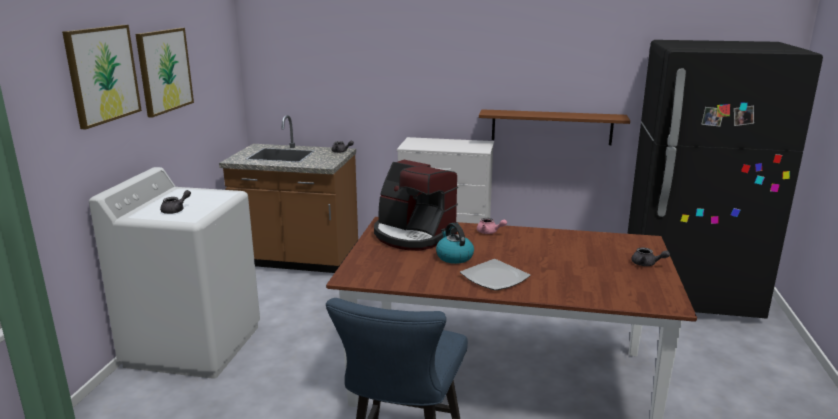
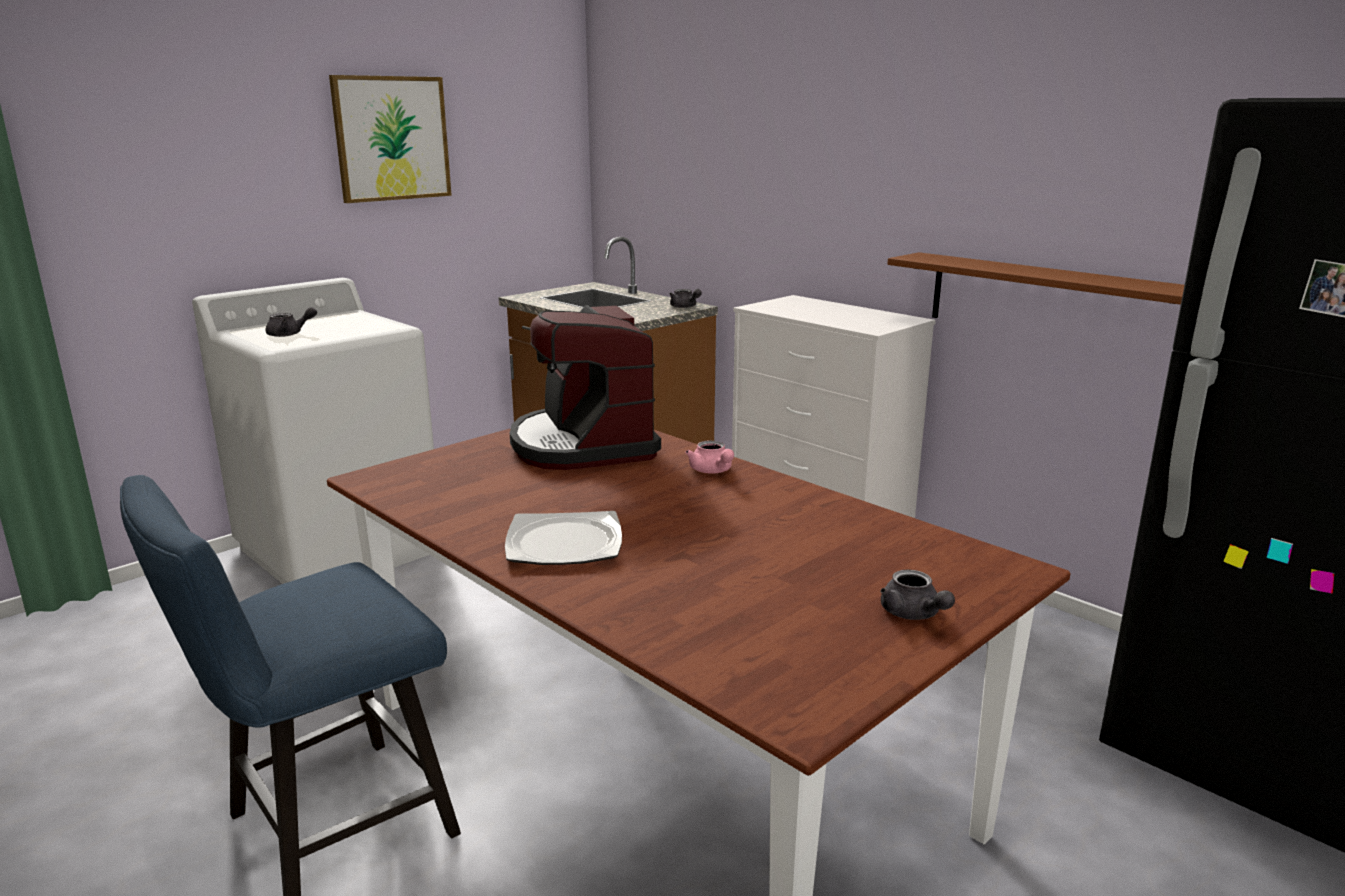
camera: 35 degrees right, 0 degrees up
picture [62,25,142,129] -> none
kettle [436,223,474,264] -> none

